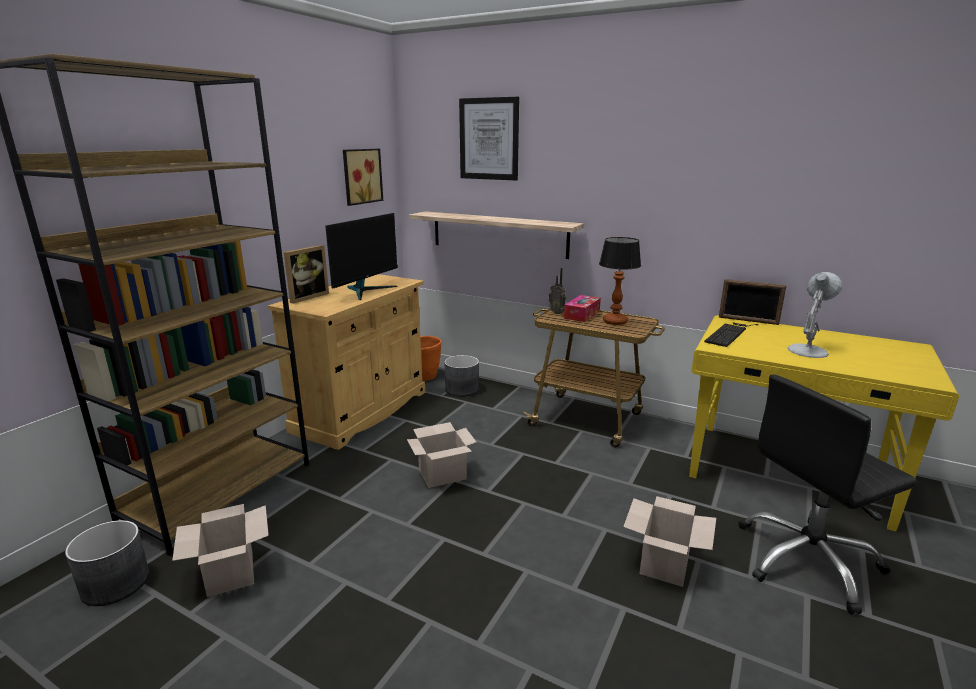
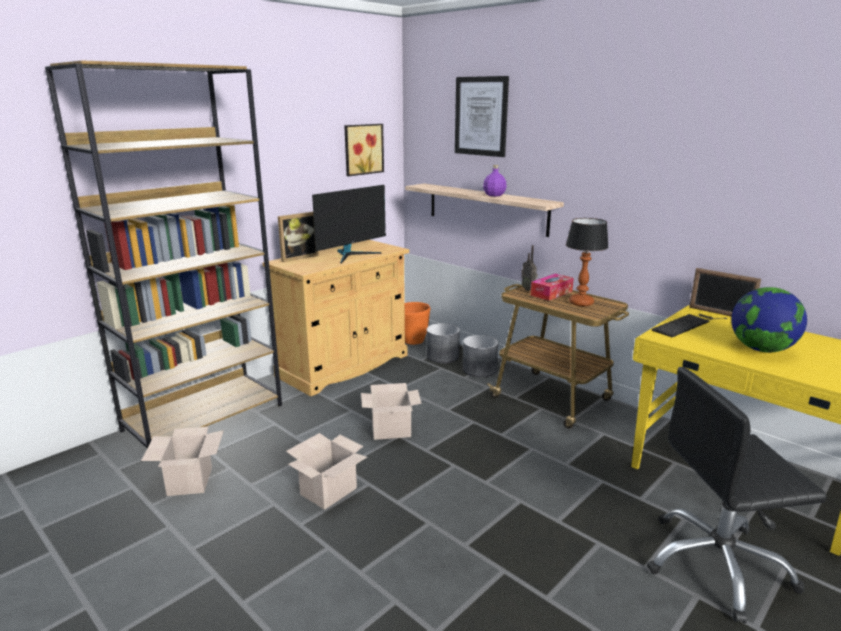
camera: 15 degrees right, 0 degrees up
grey planter [65,520,149,606] -> grey planter moved to [463,335,498,377]
cardboard box [623,496,716,587] -> cardboard box moved to [286,433,367,510]
white table lamp [788,272,842,358] -> globe [731,287,807,352]
none -> purple bottle [483,165,506,196]

